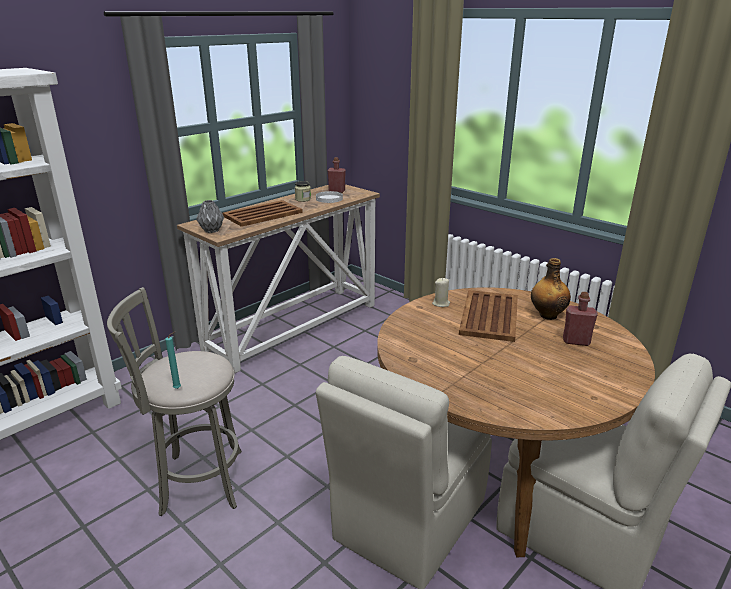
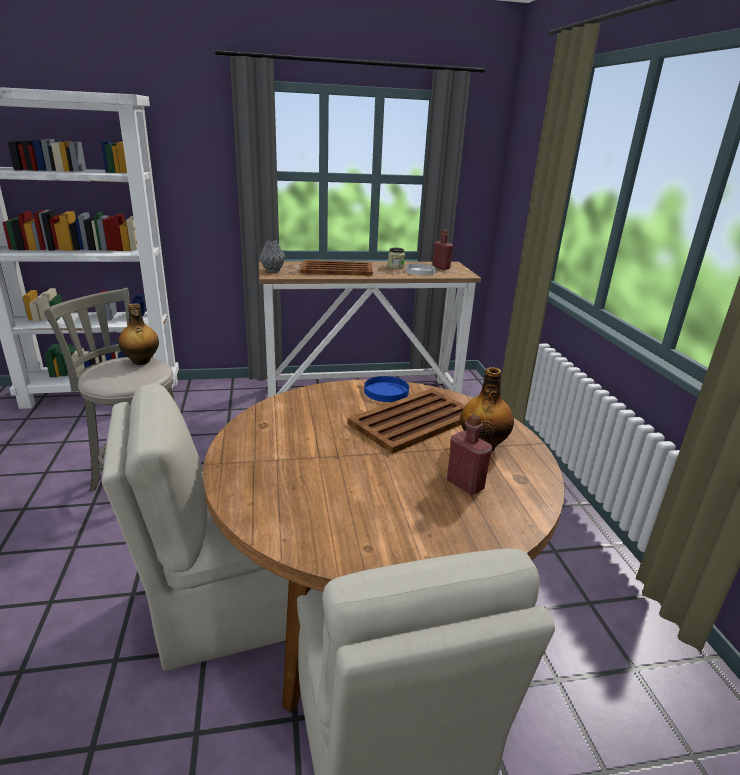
camera: 35 degrees right, 0 degrees up
turquoise candle [165,332,181,389] -> none
beige candle [432,278,450,307] -> blue plate [364,376,409,402]
none -> bottle [118,303,159,365]

